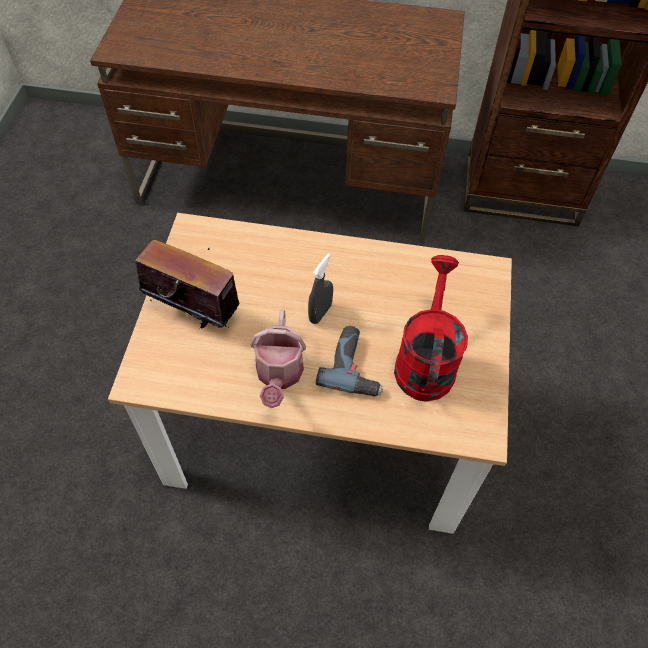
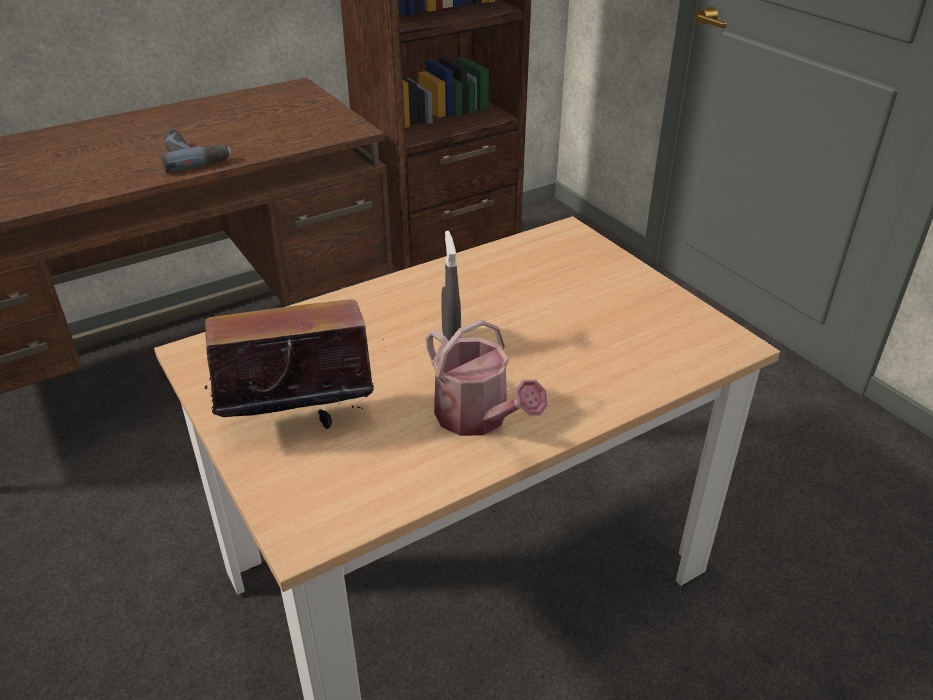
camera: 40 degrees left, 20 degrees down
power drill [316,326,383,396] -> power drill moved to [161,129,232,172]
red watering can [394,255,468,402] -> none

